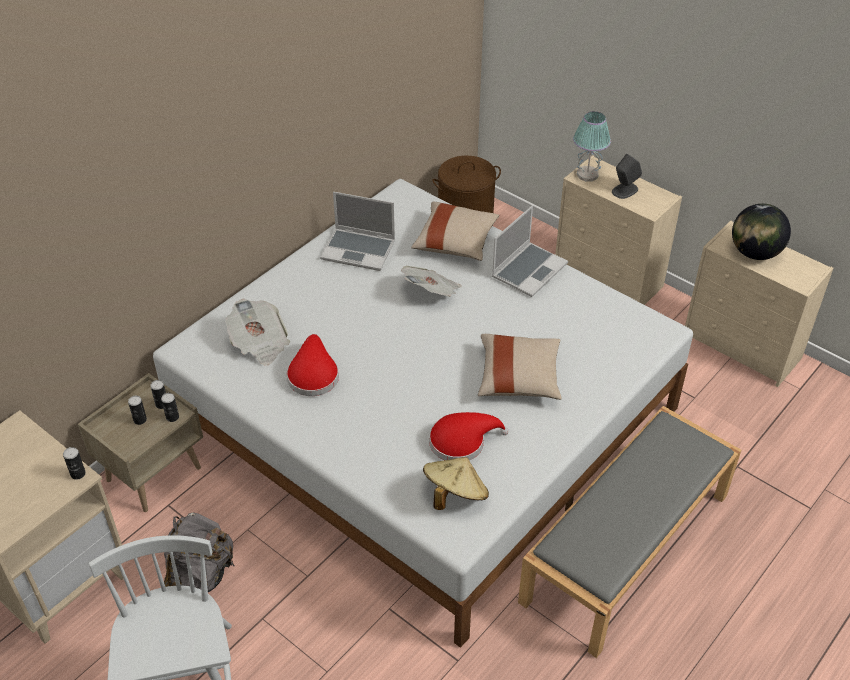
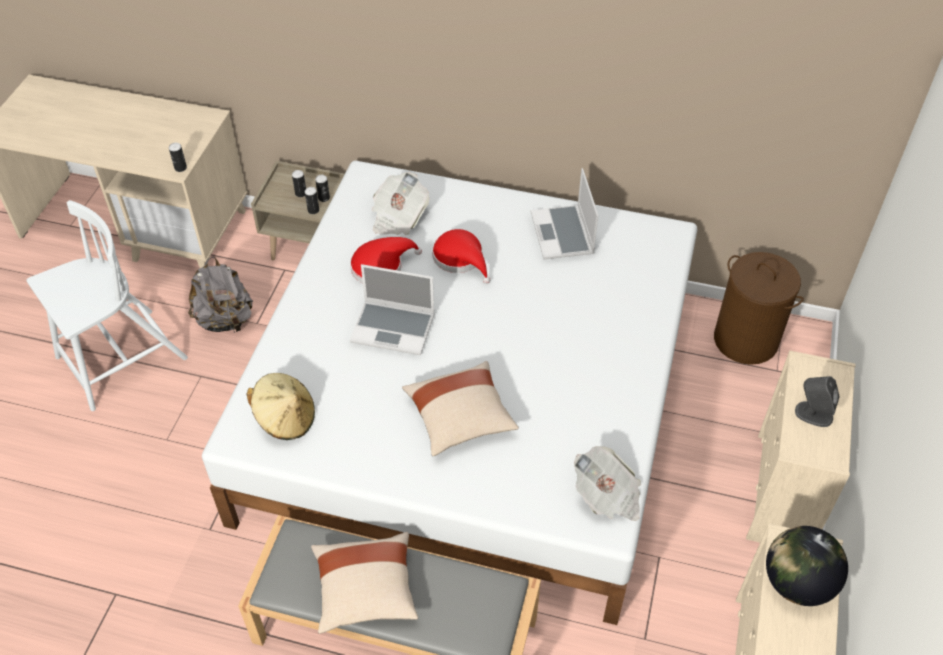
camera: 65 degrees right, 5 degrees up
newspaper [401,266,461,297] -> newspaper moved to [574,446,641,521]
beige pillow [411,202,499,261] -> beige pillow moved to [311,532,418,634]
red hat [429,412,509,460] -> red hat moved to [432,229,490,284]
laptop [492,206,568,297] -> laptop moved to [349,264,435,355]
table lamp [573,111,611,181] -> none

